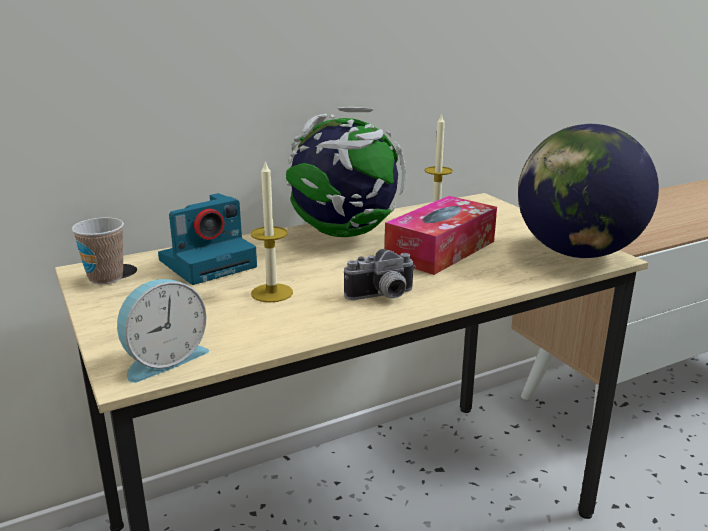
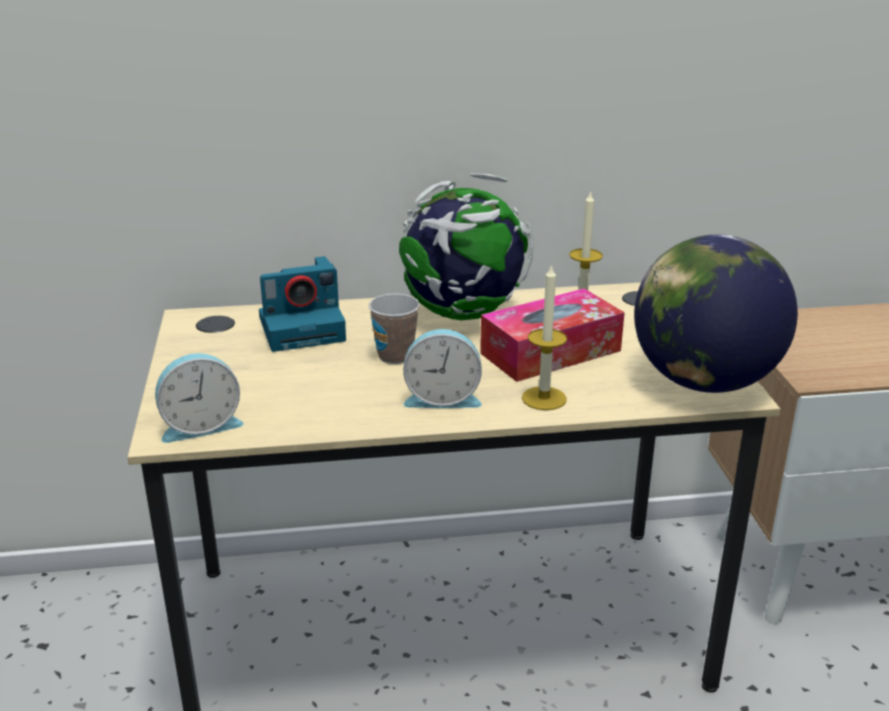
camera: 20 degrees right, 5 degrees up
cup [71,217,124,285] -> cup moved to [369,294,420,364]
candle [251,160,293,303] -> candle moved to [522,264,567,410]
camera [344,249,416,300] -> alarm clock [403,329,482,408]

